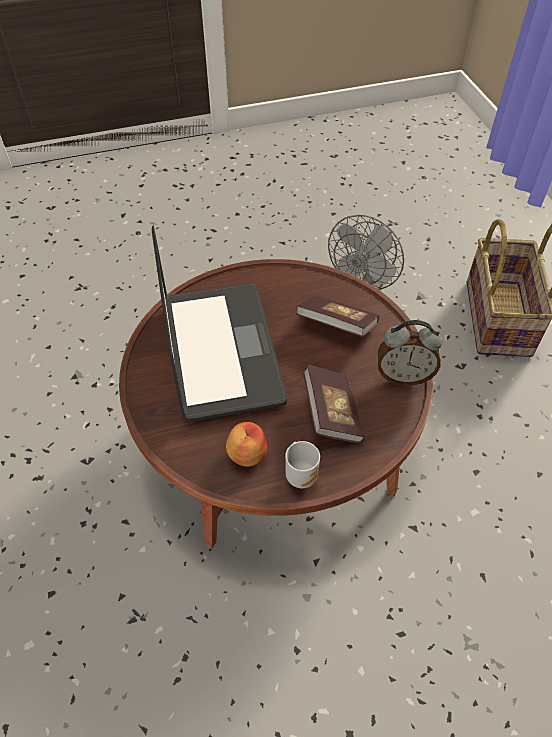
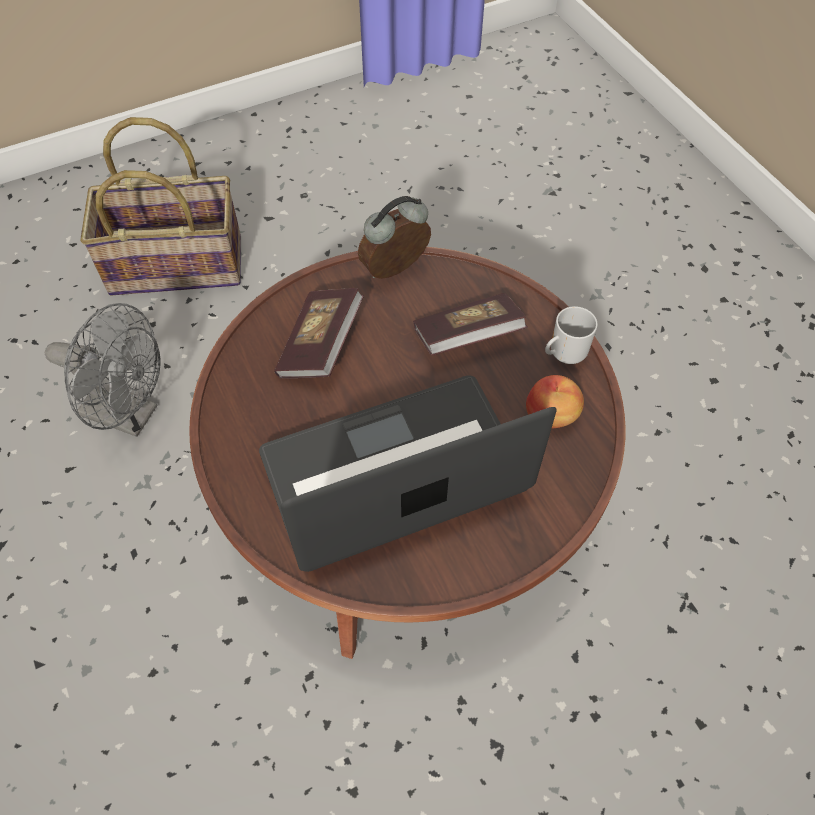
camera: 100 degrees left, 5 degrees up
alarm clock [378,320,442,386] -> alarm clock turned 120 degrees counterclockwise [358,196,431,279]

